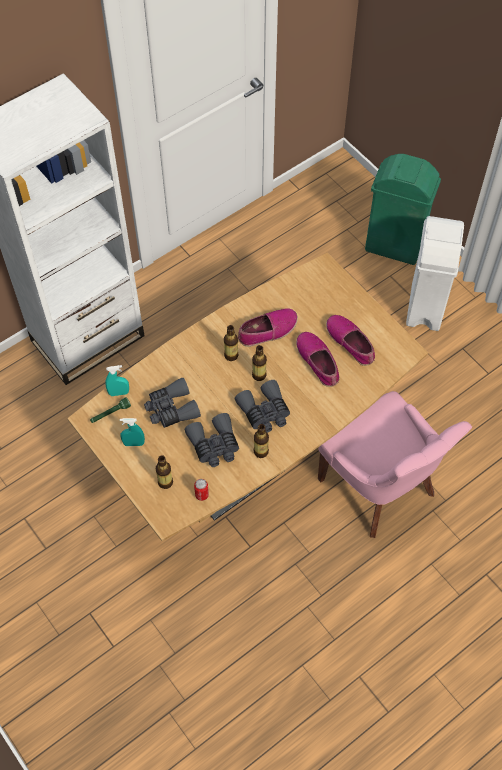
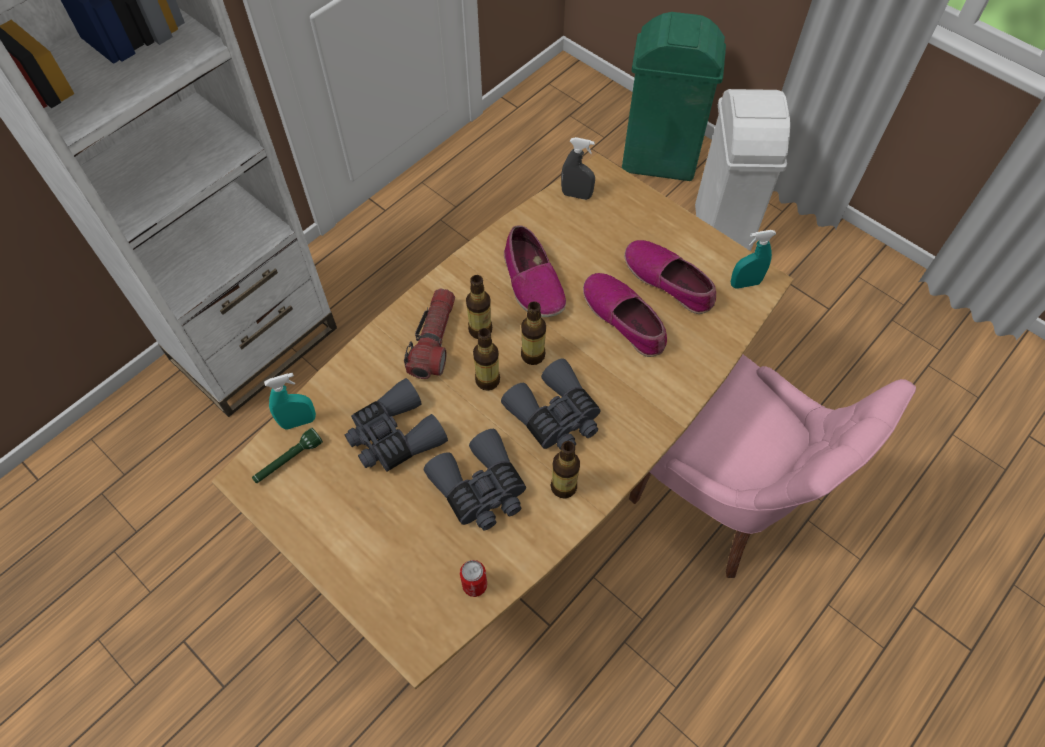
camera: 10 degrees left, 0 degrees up
turquoise spray bottle [120,418,145,446] -> turquoise spray bottle moved to [730,230,776,289]
bottle [156,455,173,489] -> bottle moved to [473,328,500,391]
shoe [238,308,298,347] -> shoe turned 105 degrees clockwise [504,225,566,317]
none -> flashlight [404,289,455,379]
none -> grey spray bottle [561,137,595,200]

